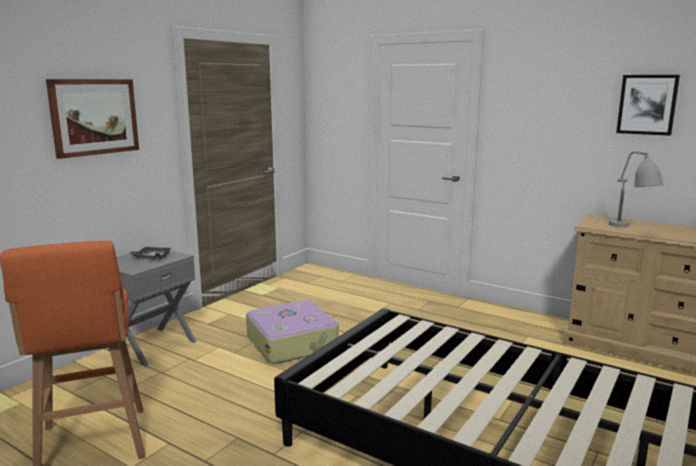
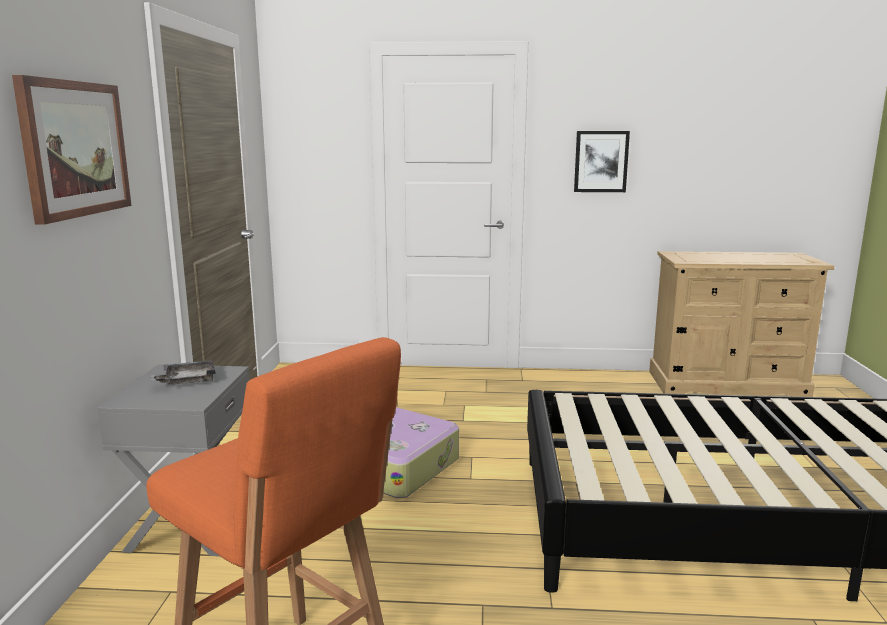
camera: 30 degrees left, 0 degrees up
grey table lamp [609,151,663,227] -> none
picture [616,75,680,136] -> picture moved to [574,131,630,192]

